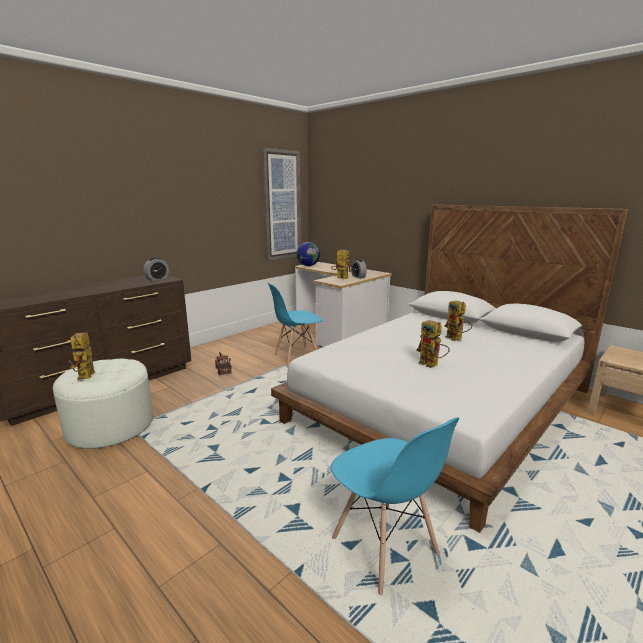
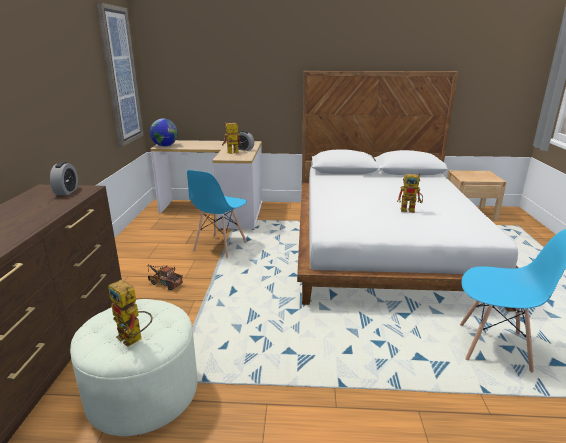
camera: 40 degrees left, 5 degrees up
toy robot [444,300,472,341] -> none

